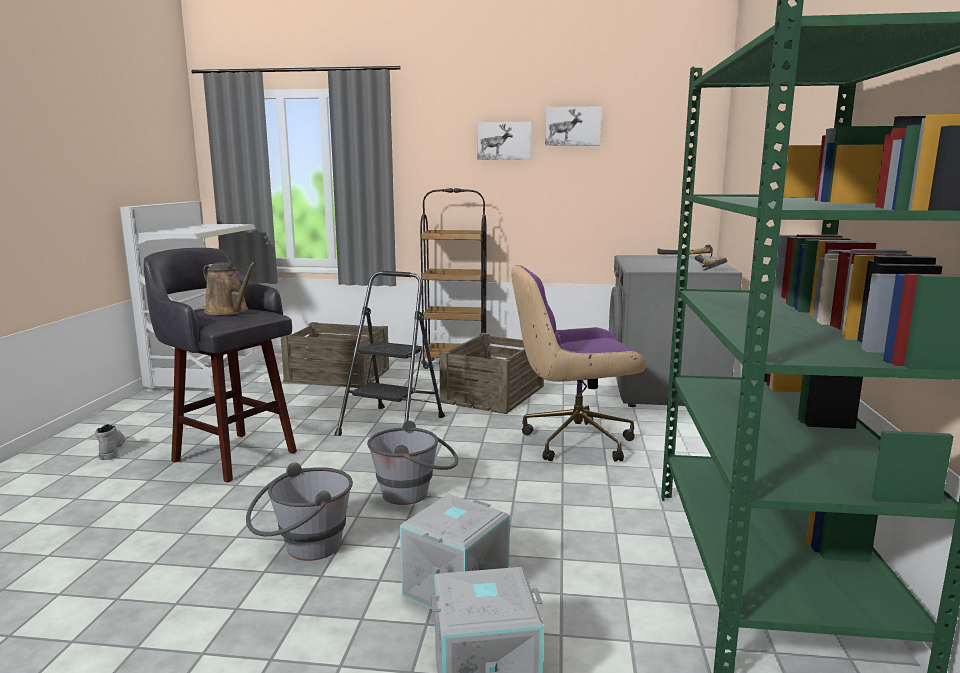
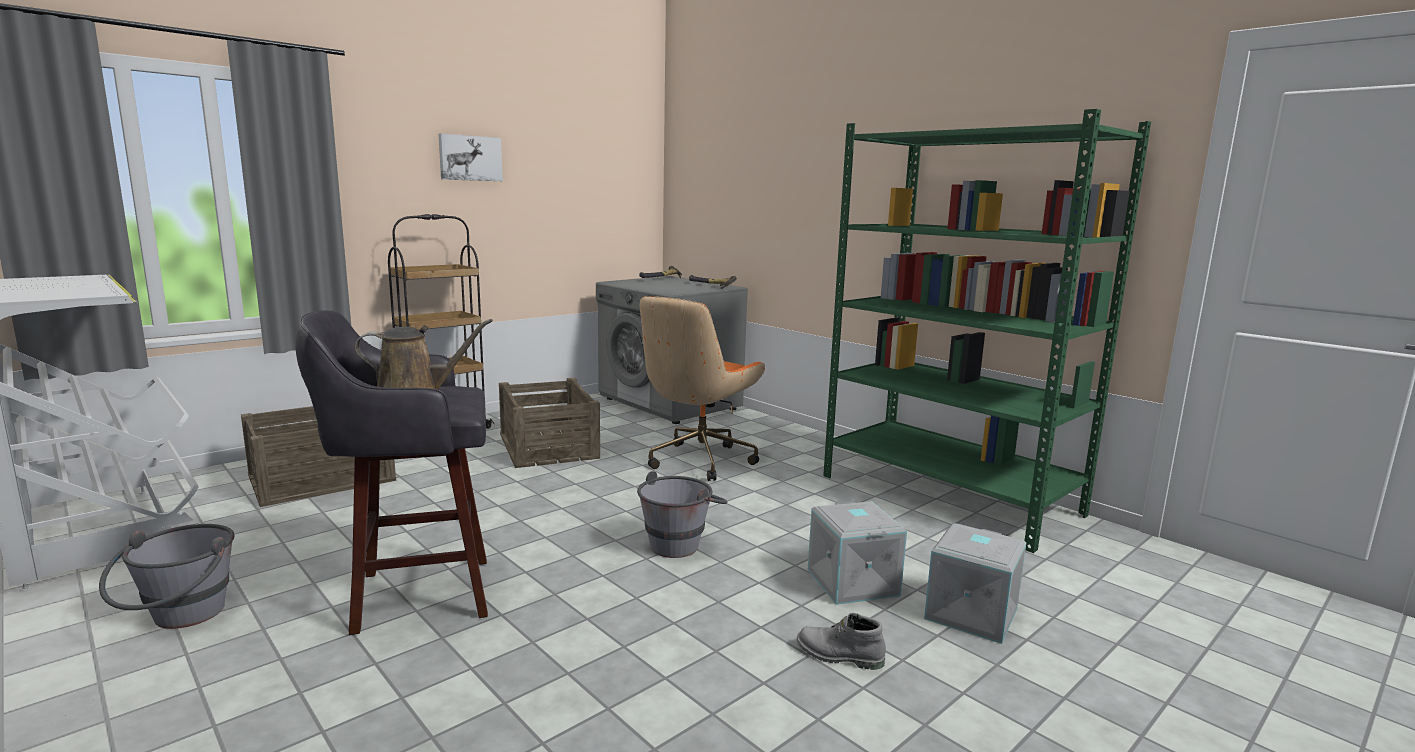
camera: 50 degrees left, 0 degrees up
grey boot [95,424,125,460] -> grey boot moved to [797,613,886,670]
grey bucket [246,462,353,561] -> grey bucket moved to [99,524,235,629]
black step ladder [334,271,445,436] -> none
purple office chair [511,265,647,462] -> orange office chair [640,296,765,481]
picture [545,106,602,146] -> none

